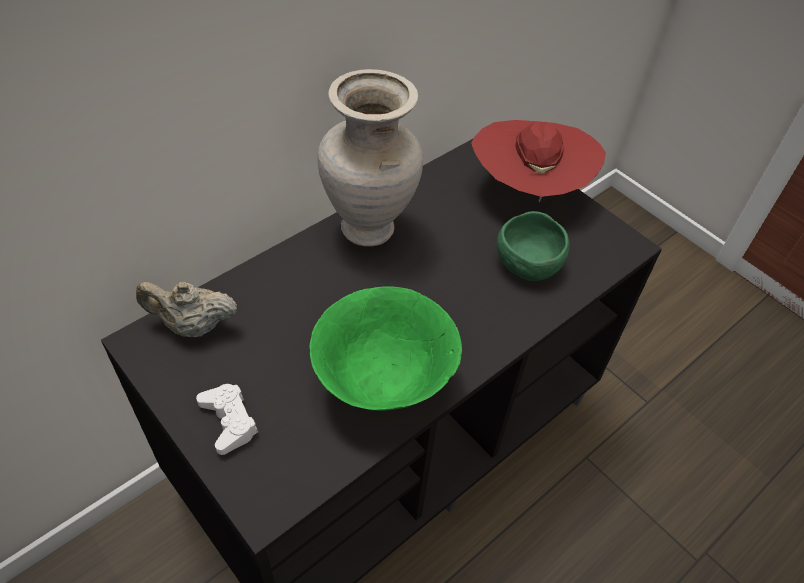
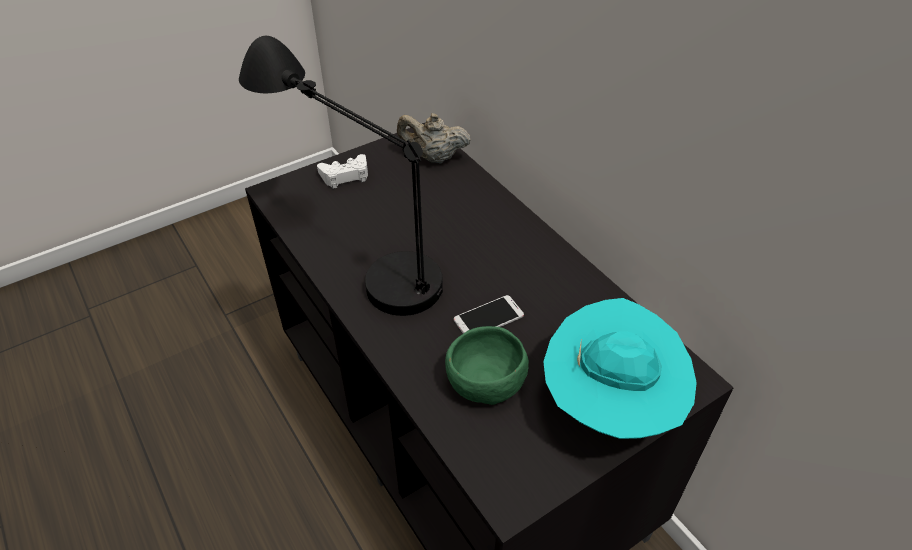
camera: 100 degrees right, 5 degrees down
beige teapot [136,282,237,337] -> beige teapot turned 90 degrees counterclockwise [397,113,471,163]
green bowl [309,286,462,411] -> black table lamp [239,36,443,316]
beige vase [317,69,423,247] -> none
red hat [471,120,606,203] -> turquoise hat [543,298,697,439]
none -> phone [454,295,524,333]

